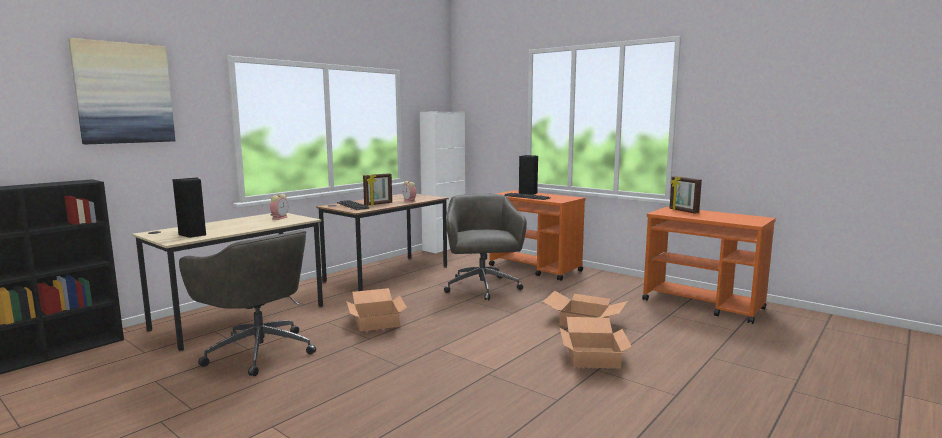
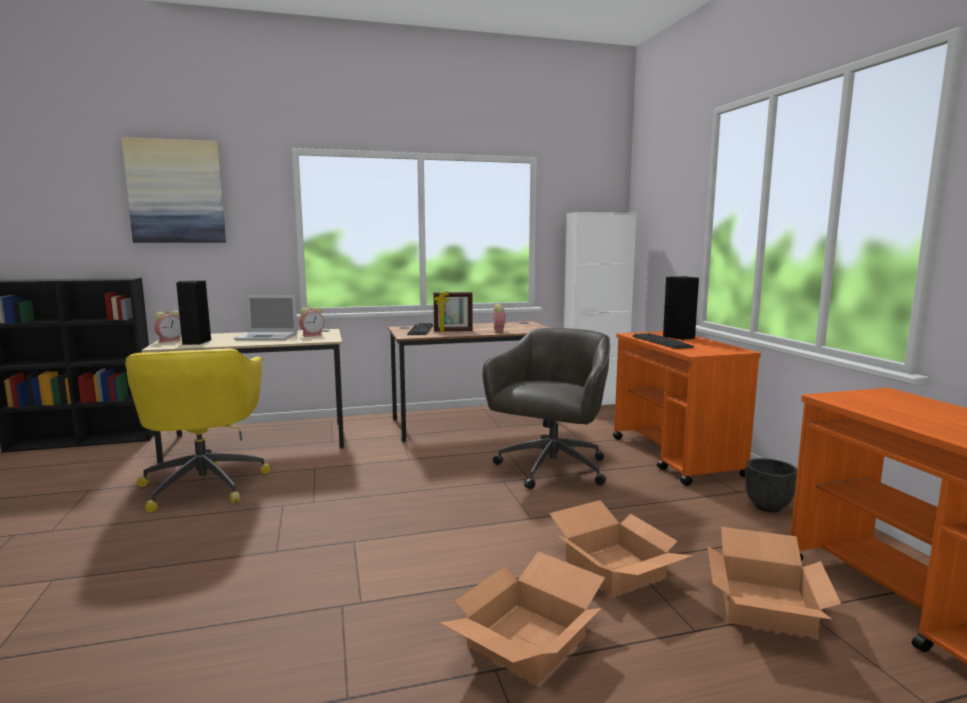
camera: 35 degrees right, 0 degrees up
grey office chair [179,230,316,376] -> yellow office chair [125,348,271,512]
cardboard box [346,288,407,332] -> cardboard box moved to [708,527,841,638]
picture frame [670,176,702,214] -> none
none -> alarm clock [154,310,181,343]
none -> laptop [234,295,298,340]
none -> black planter [745,458,797,513]

